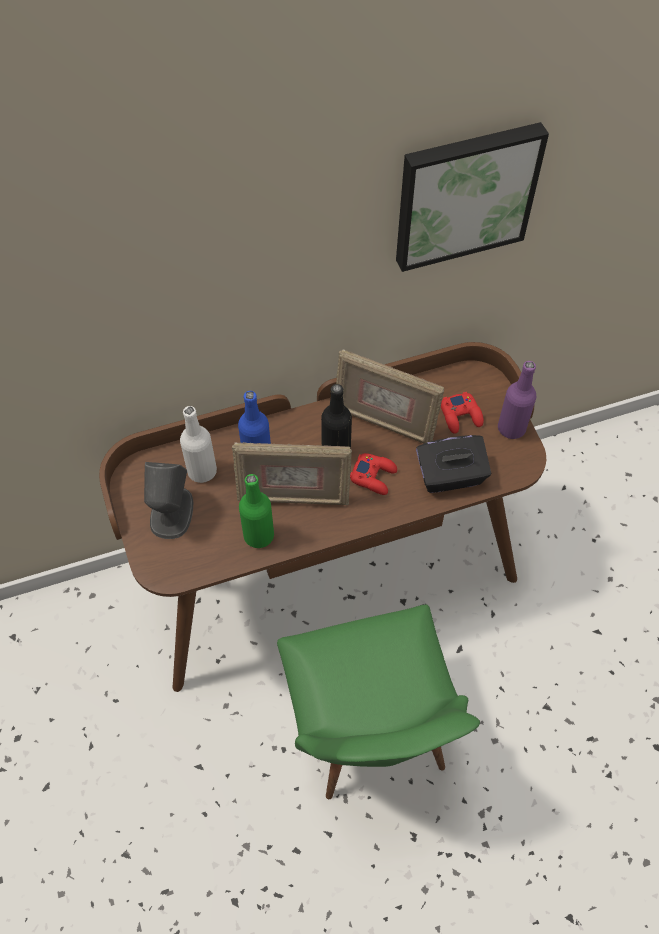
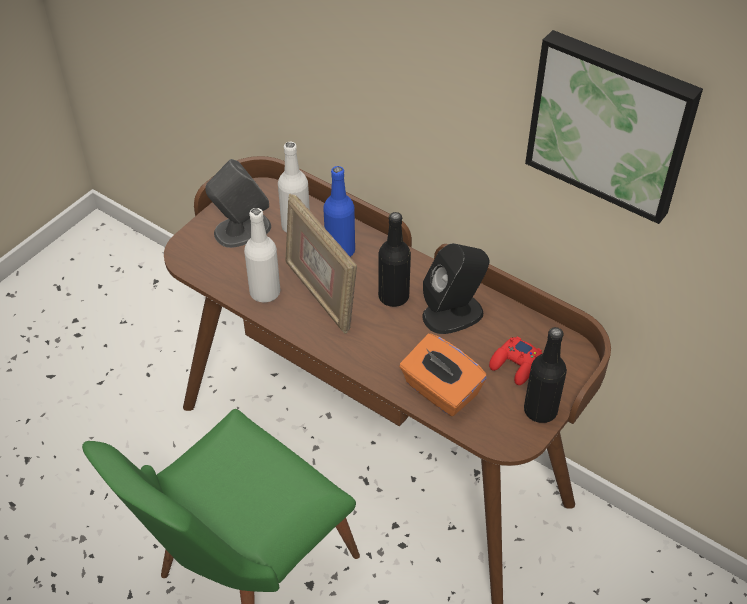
camera: 55 degrees right, 10 degrees down
green bottle [239,474,274,548] -> white bottle [244,208,280,303]
picture frame [336,349,444,443] -> black speaker [422,243,489,334]
red game controller [350,453,397,495] -> none
black tissue box [416,435,491,493] -> orange tissue box [399,333,487,416]
purple bottle [498,361,536,439] -> black bottle [524,327,567,423]

